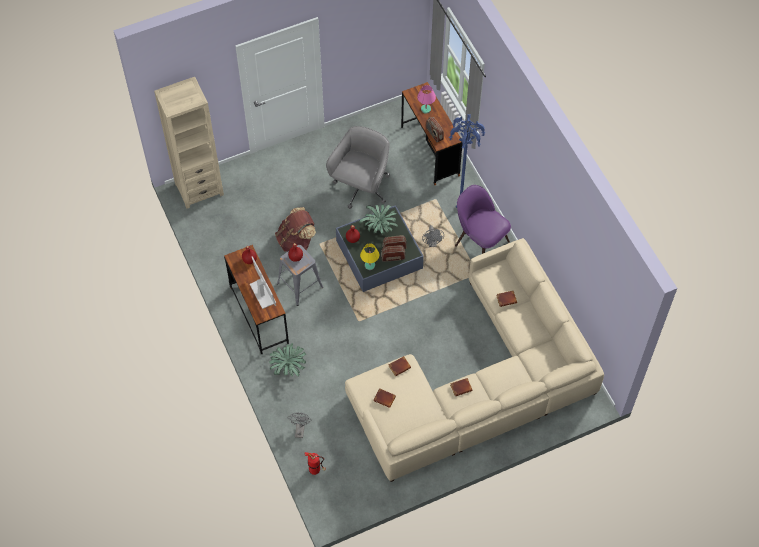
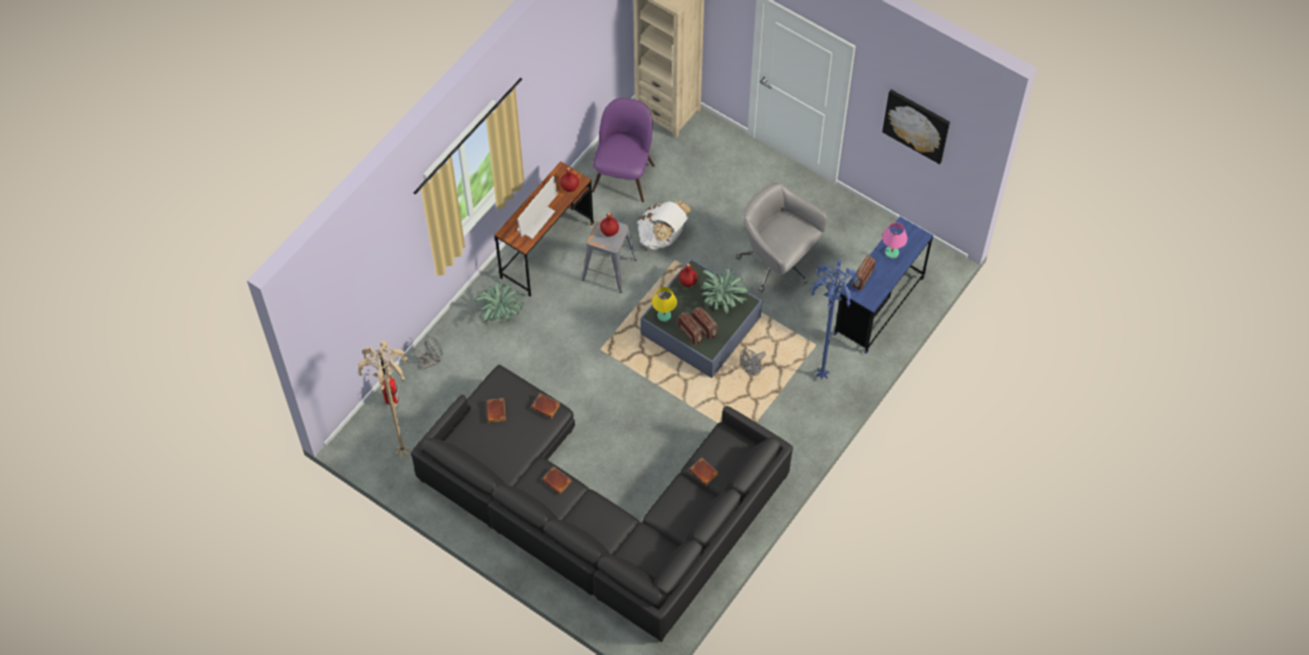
camera: 60 degrees right, 0 degrees up
brown backpack [275,207,316,252] -> white backpack [637,201,692,250]
grey office chair [326,126,390,209] -> grey office chair turned 135 degrees counterclockwise [735,182,828,293]
beige sofa [345,238,604,482] -> black sofa [411,365,793,642]
brown desk [401,82,463,185] -> blue desk [834,216,933,354]
purple chair [455,185,511,254] -> purple chair moved to [592,98,655,203]
none -> beige floor lamp [357,341,409,458]
none -> picture [882,90,950,164]

